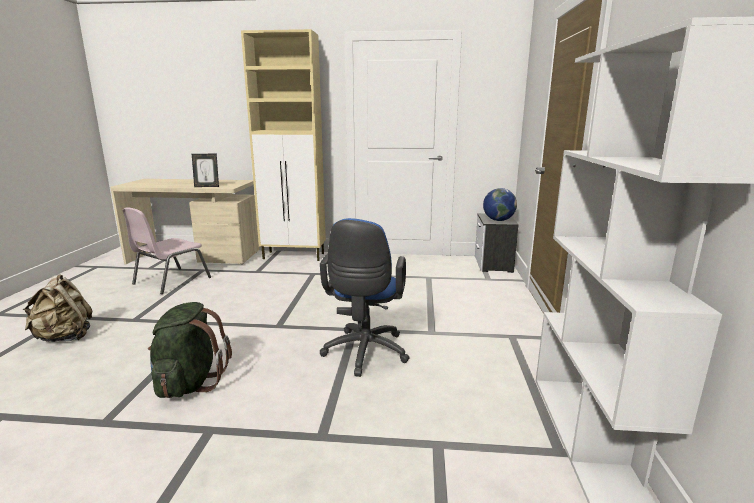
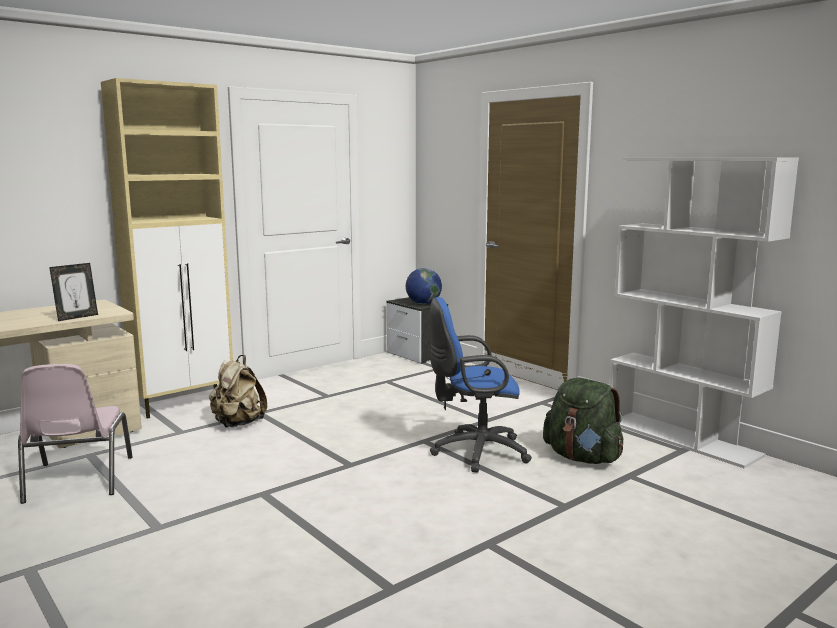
camera: 45 degrees left, 5 degrees down
beige backpack [23,274,92,342] -> beige backpack moved to [209,355,267,428]
green backpack [148,302,232,398] -> green backpack moved to [543,378,623,464]
blue office chair [320,218,410,377] -> blue office chair turned 120 degrees clockwise [430,297,532,473]

